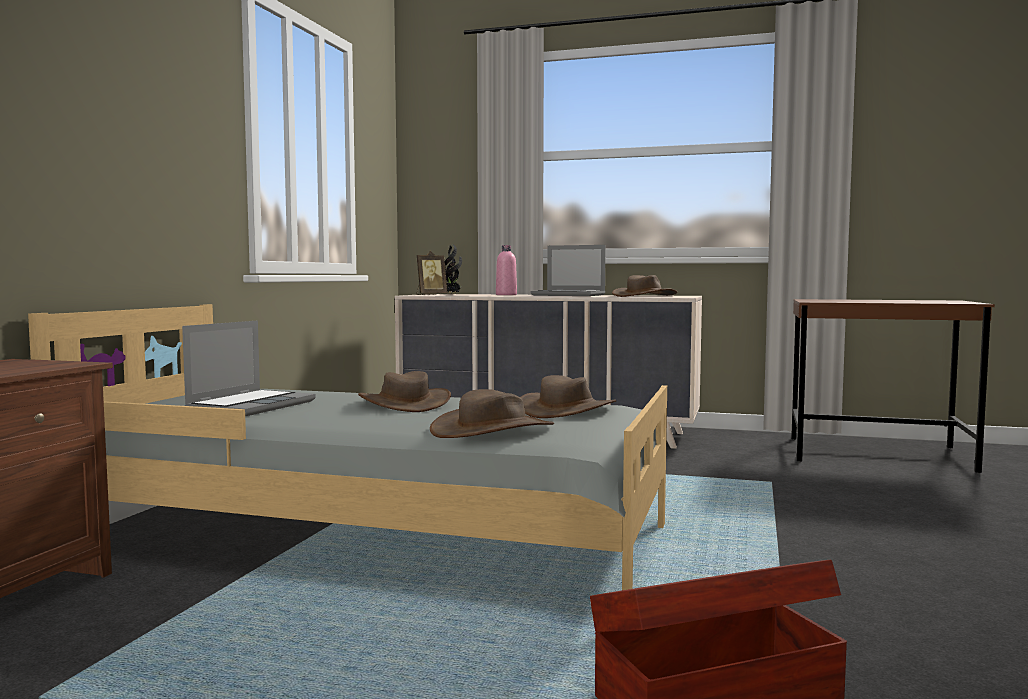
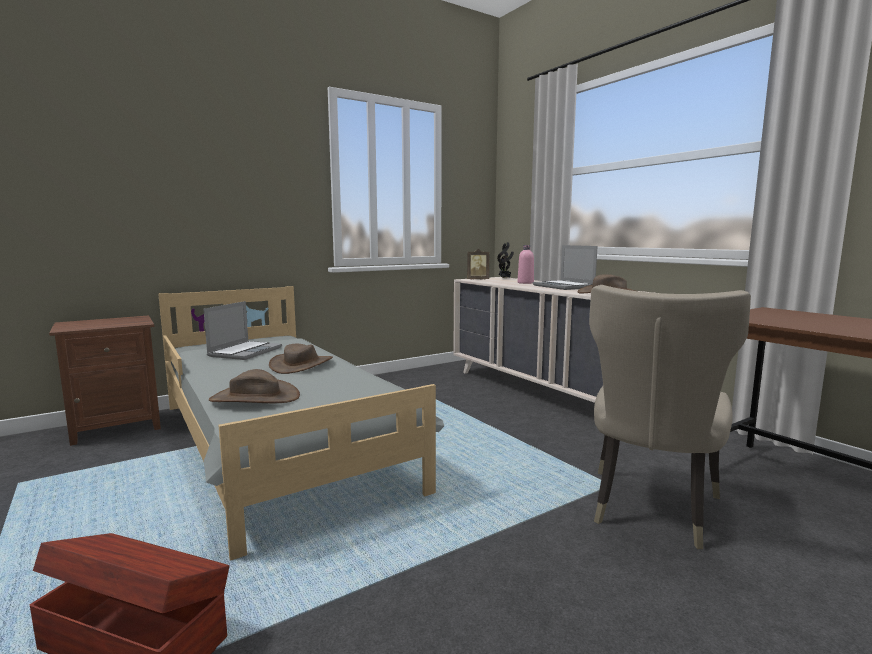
camera: 40 degrees right, 5 degrees up
laptop [182,321,316,416] -> laptop turned 45 degrees counterclockwise [203,301,282,360]
brown hat [520,375,616,418] -> none
none -> beige chair [589,285,751,549]

